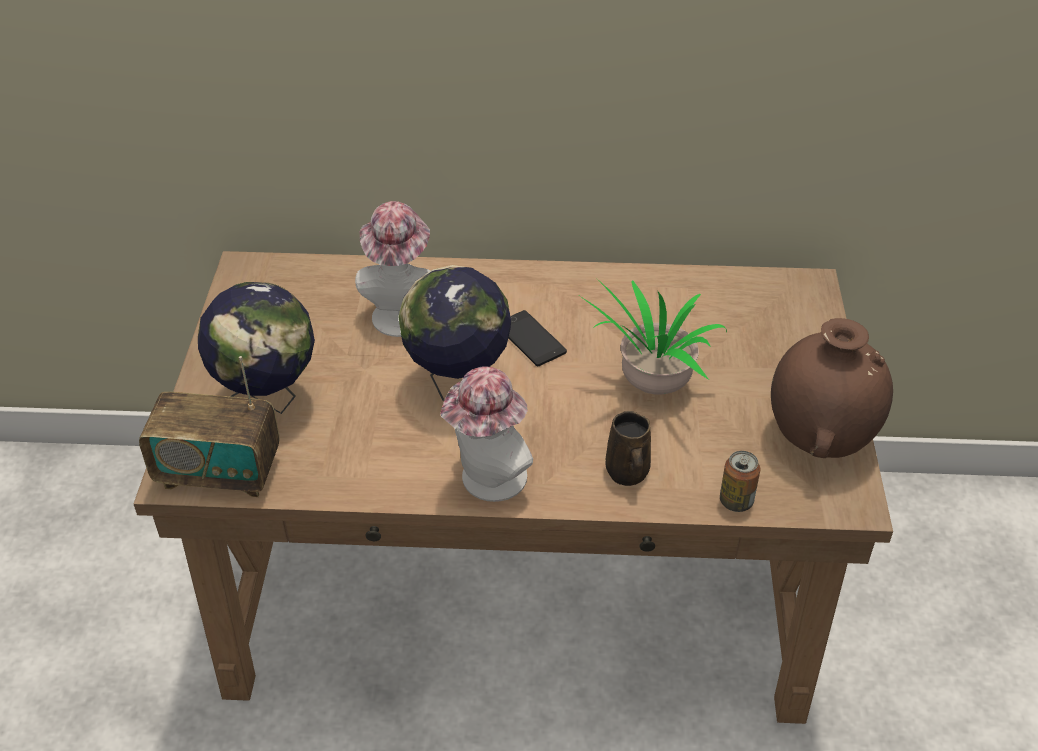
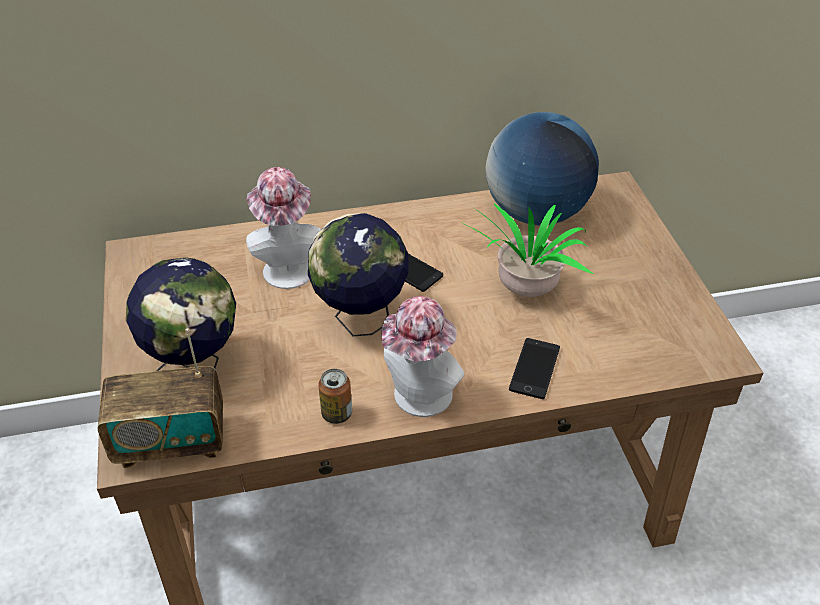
camera: 15 degrees left, 0 degrees up
brown mug [605,411,651,486] -> phone [509,338,560,399]
can [720,451,761,512] -> can moved to [318,369,352,424]
brown vase [771,318,893,458] -> none
none -> globe [485,112,599,225]

